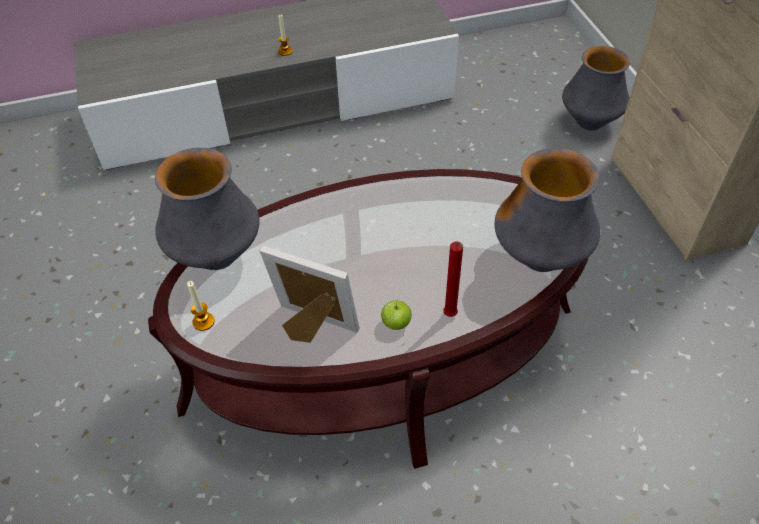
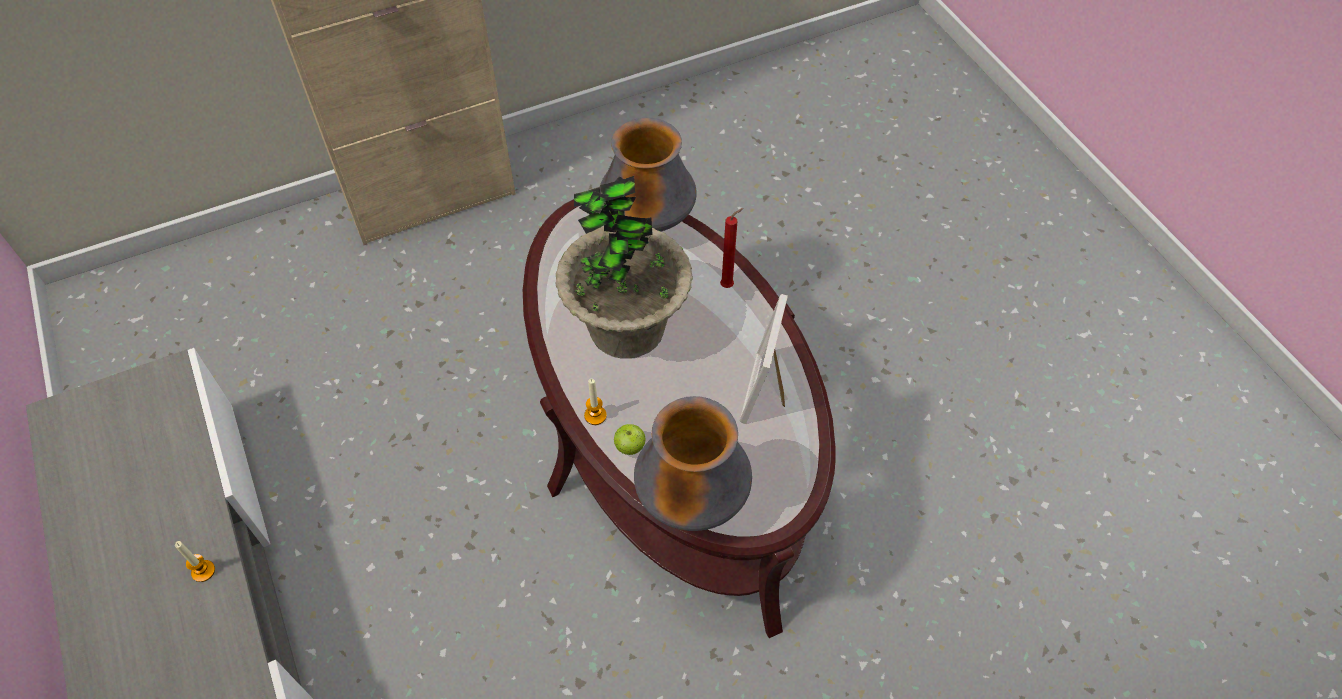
camera: 100 degrees left, 5 degrees up
candle [187,281,215,331] -> candle moved to [584,379,607,425]
apple [381,300,412,330] -> apple moved to [614,424,646,455]
vase [562,46,630,130] -> none
none -> potted plant [556,176,693,358]

